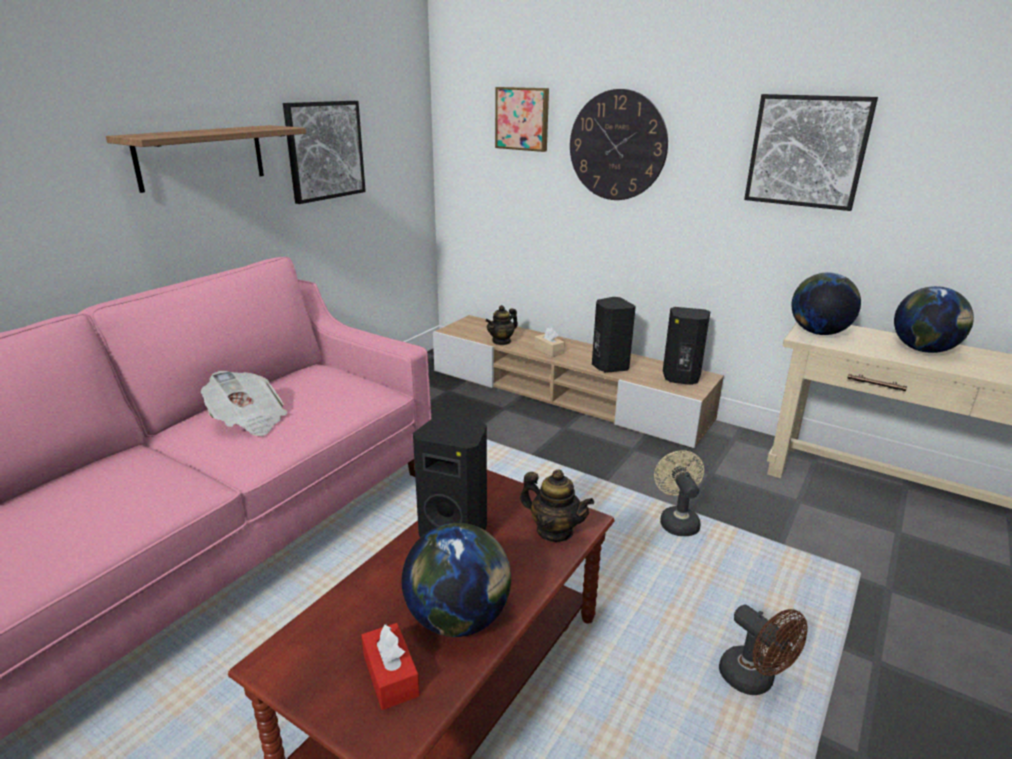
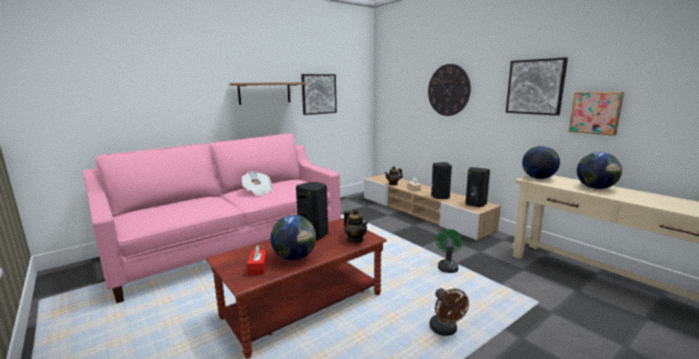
camera: 20 degrees right, 10 degrees down
picture [495,87,549,152] -> picture moved to [569,92,624,136]
beige fan [654,450,704,536] -> green fan [436,229,463,273]

